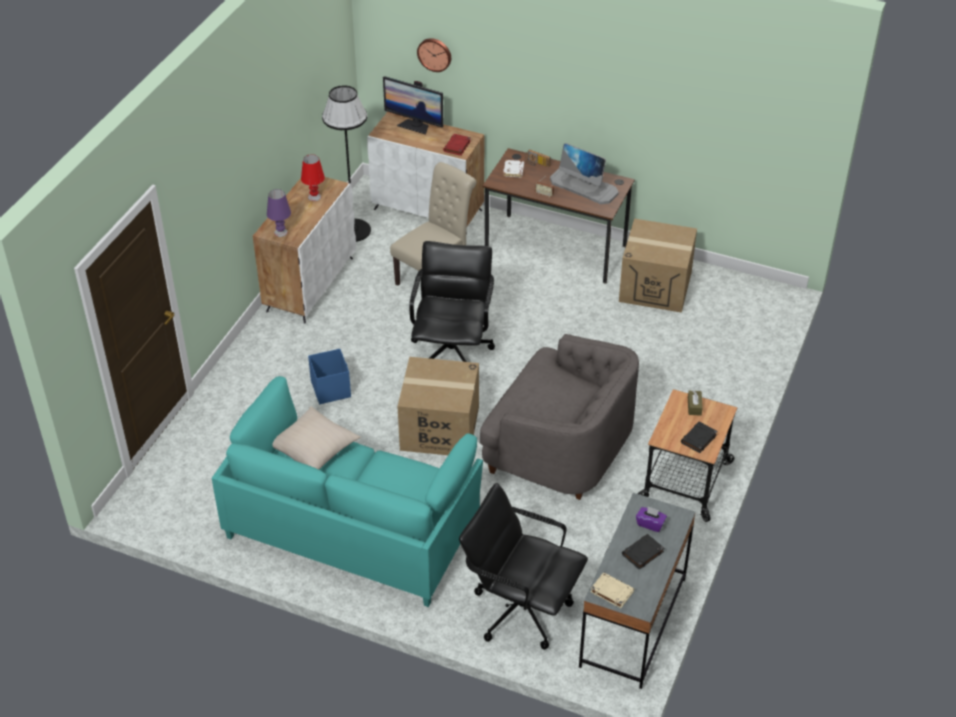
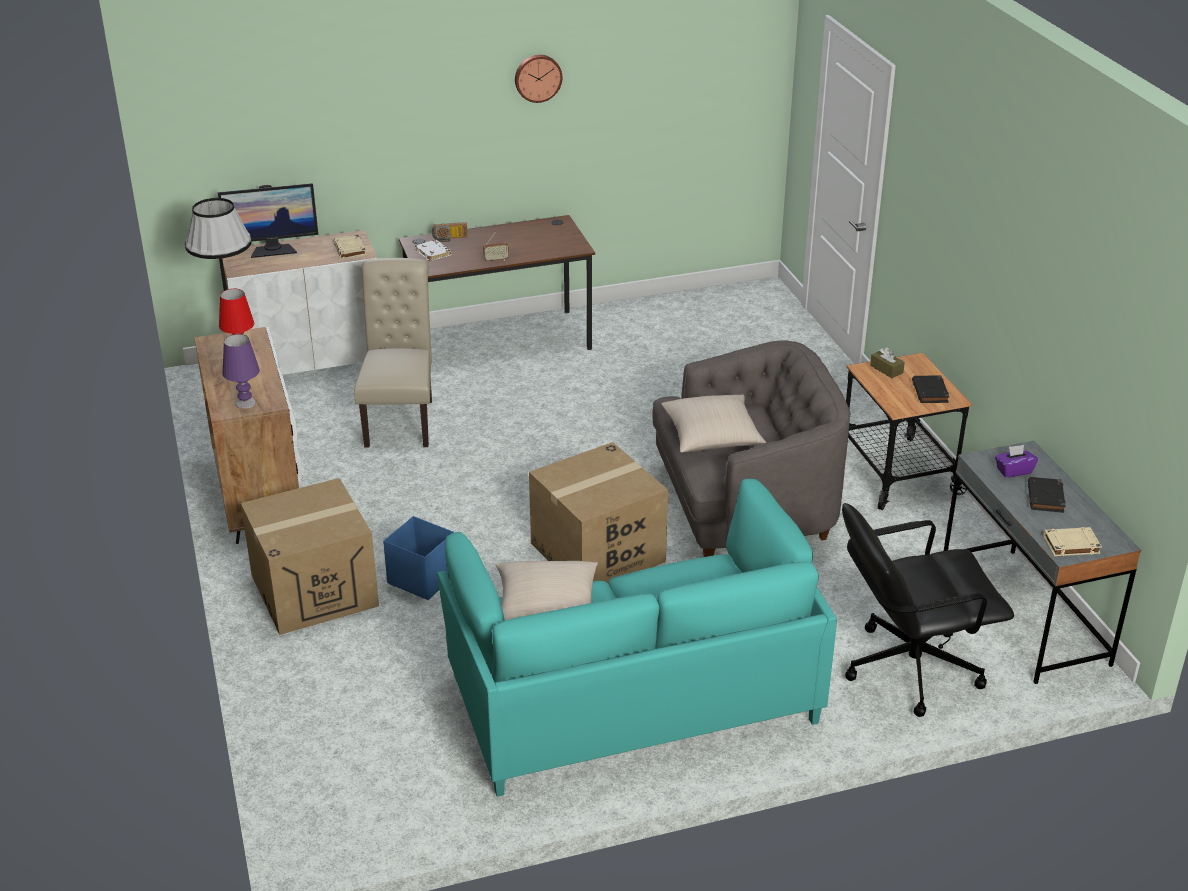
camera: 40 degrees left, 10 degrees down
black office chair [409,241,495,362] -> none
wall clock [417,38,451,72] -> wall clock moved to [515,55,562,103]
red book [443,134,471,156] -> beige book [333,235,366,259]
monitor [550,143,619,204] -> none
cardboard box [619,218,697,313] -> cardboard box moved to [241,478,379,635]
none -> beige pillow [661,395,767,453]

